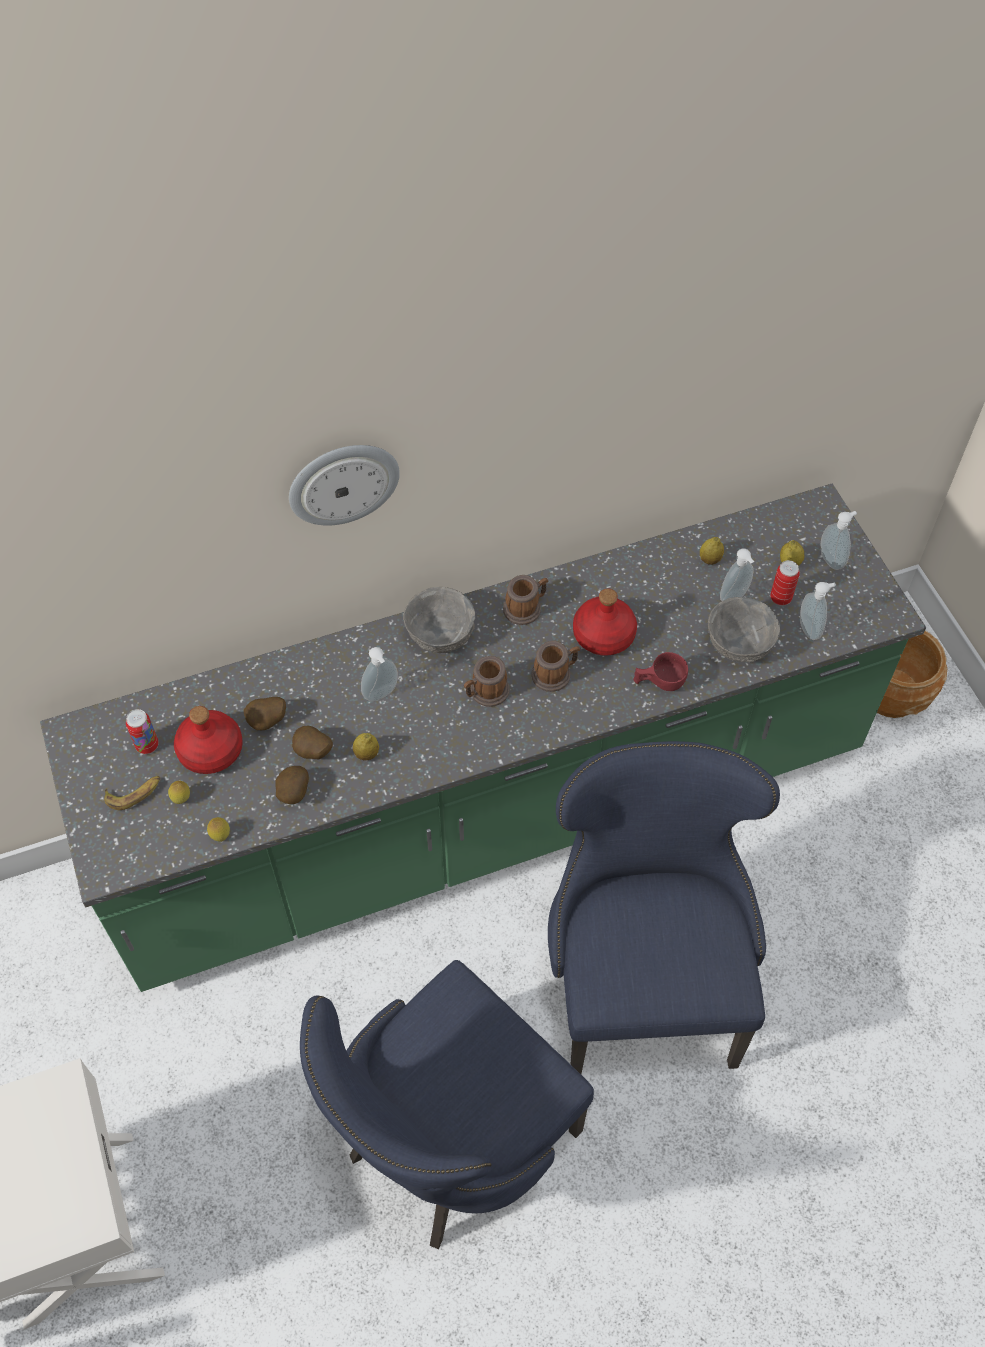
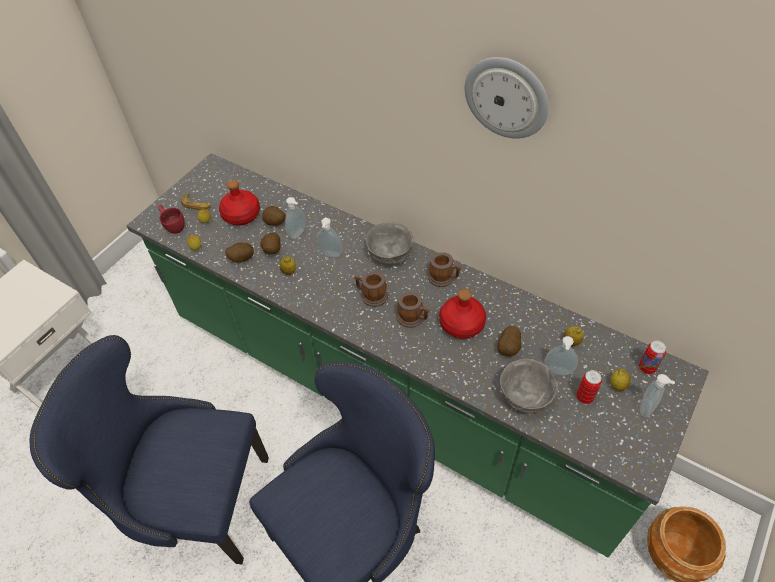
camera: 55 degrees right, 5 degrees down
can [126,709,159,754] -> can moved to [639,340,666,374]
wall clock [289,445,400,526] -> wall clock moved to [465,57,549,139]
red cup [633,652,688,691] -> red cup moved to [158,204,185,234]
soap dispenser [800,582,836,640] -> soap dispenser moved to [285,197,305,239]
none -> potato [498,325,521,356]

